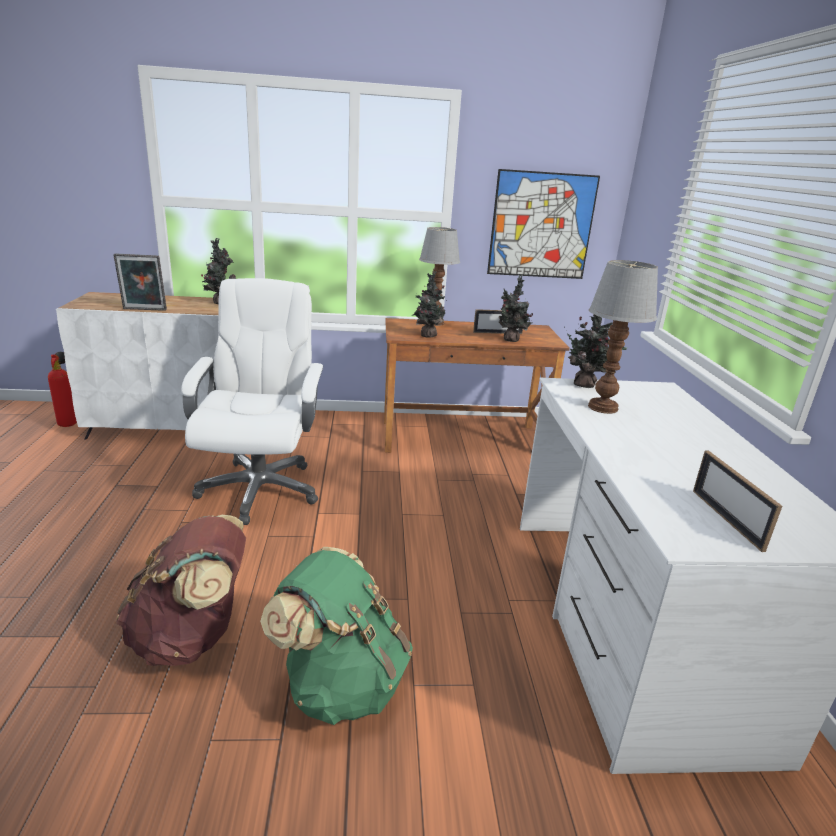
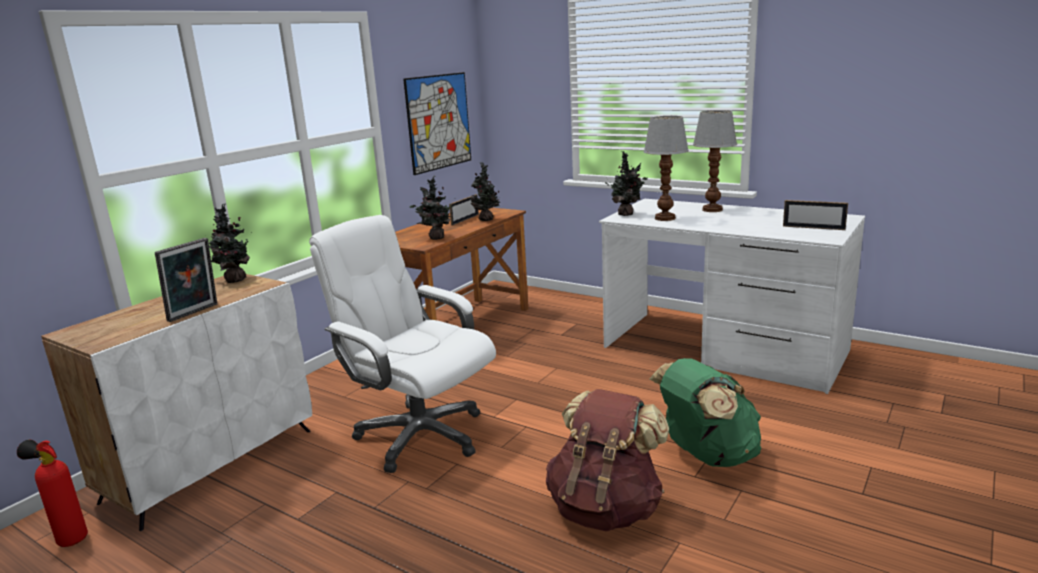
camera: 50 degrees left, 5 degrees down
table lamp [419,227,460,326] -> table lamp moved to [693,110,737,212]

